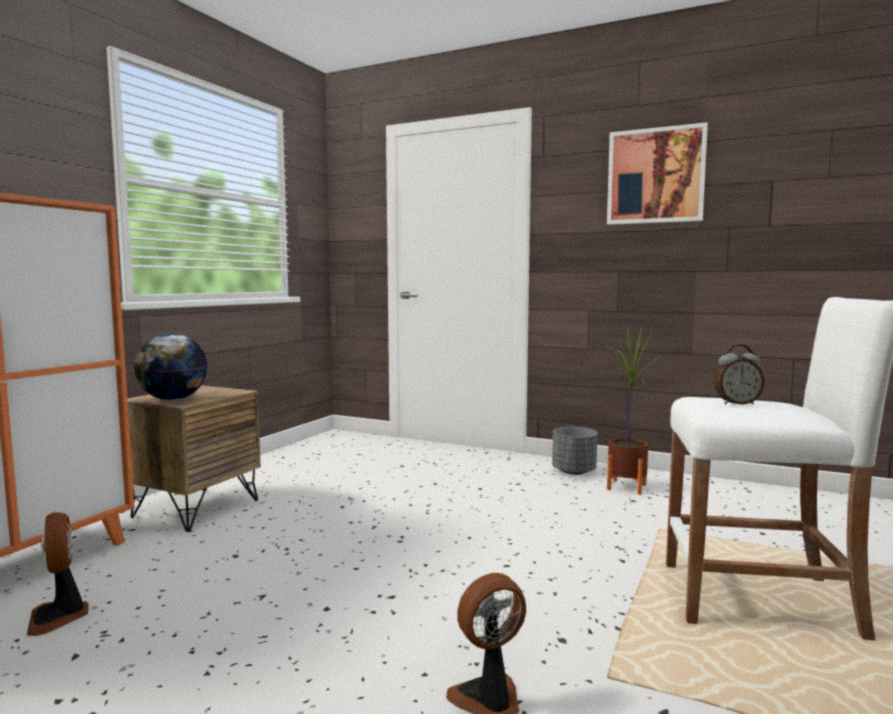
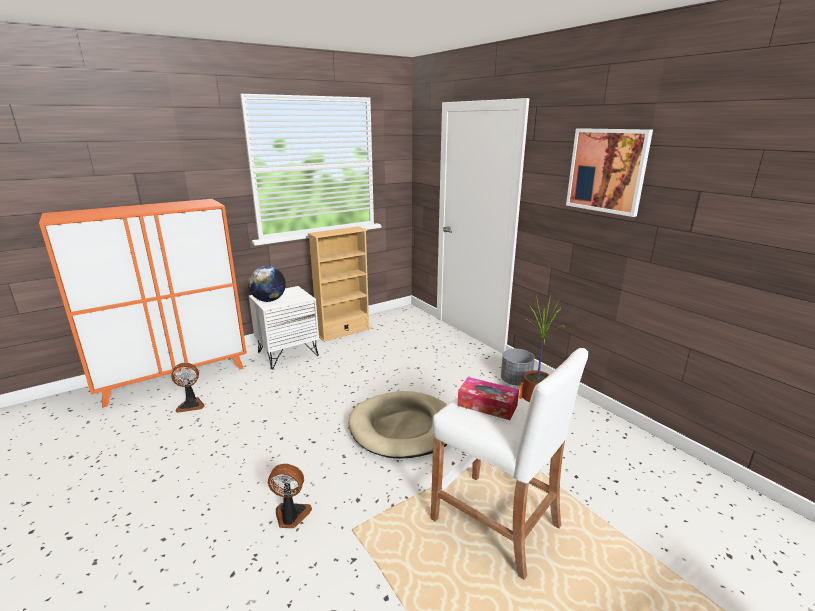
camera: 30 degrees right, 15 degrees up
fan [27,512,89,636] -> fan turned 105 degrees counterclockwise [171,363,204,413]
brown nightstand [127,385,261,532] -> white nightstand [249,286,319,369]
alarm clock [714,345,764,405] -> tissue box [457,377,519,420]
none -> beige bookcase [308,226,371,342]
none -> beige dog bed [348,391,448,459]

